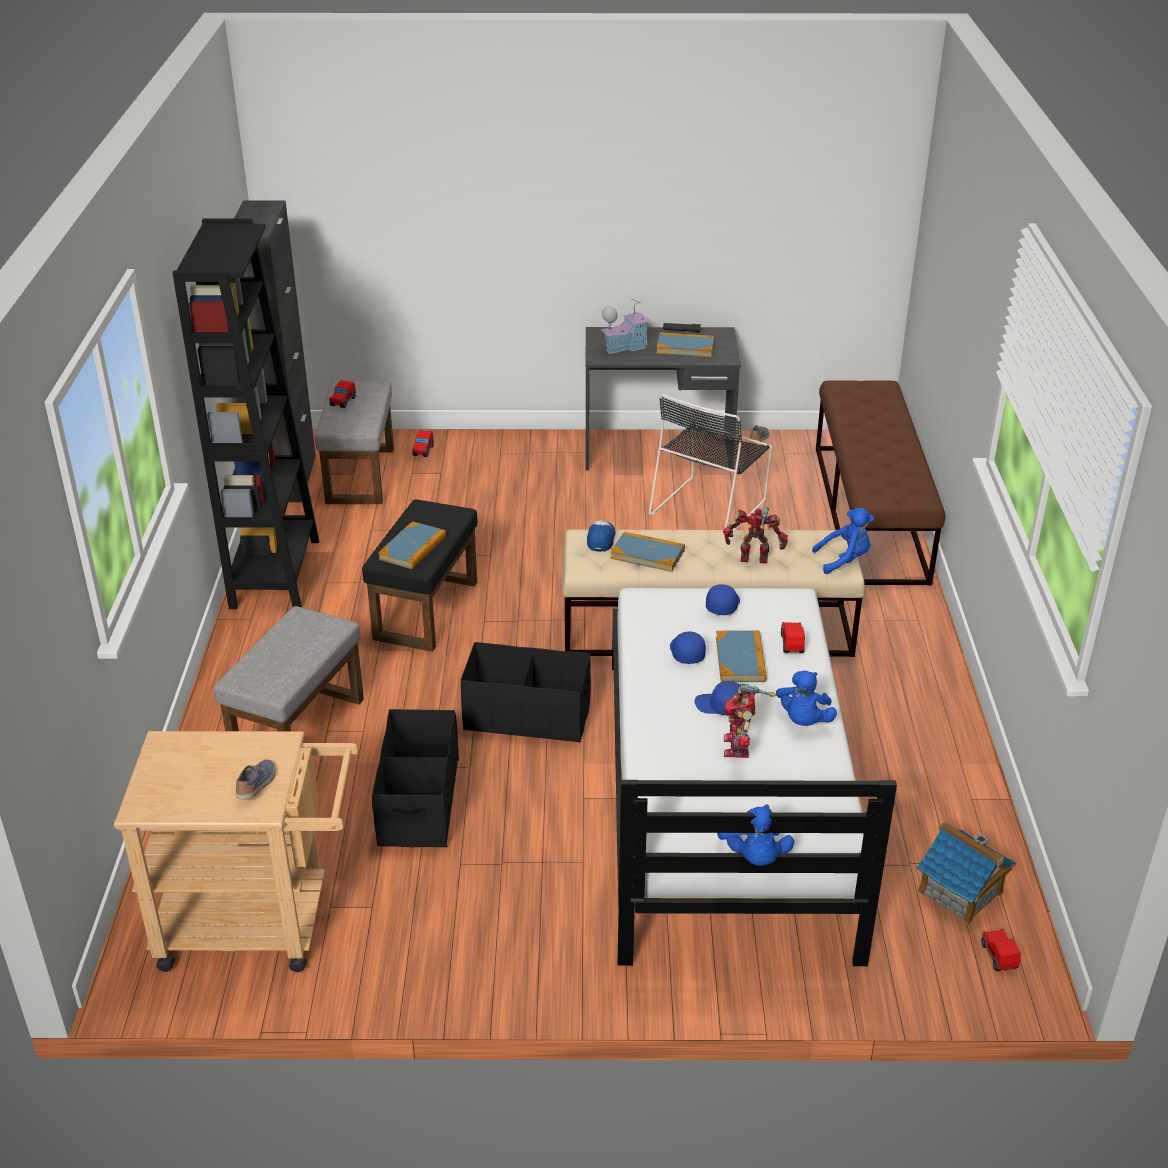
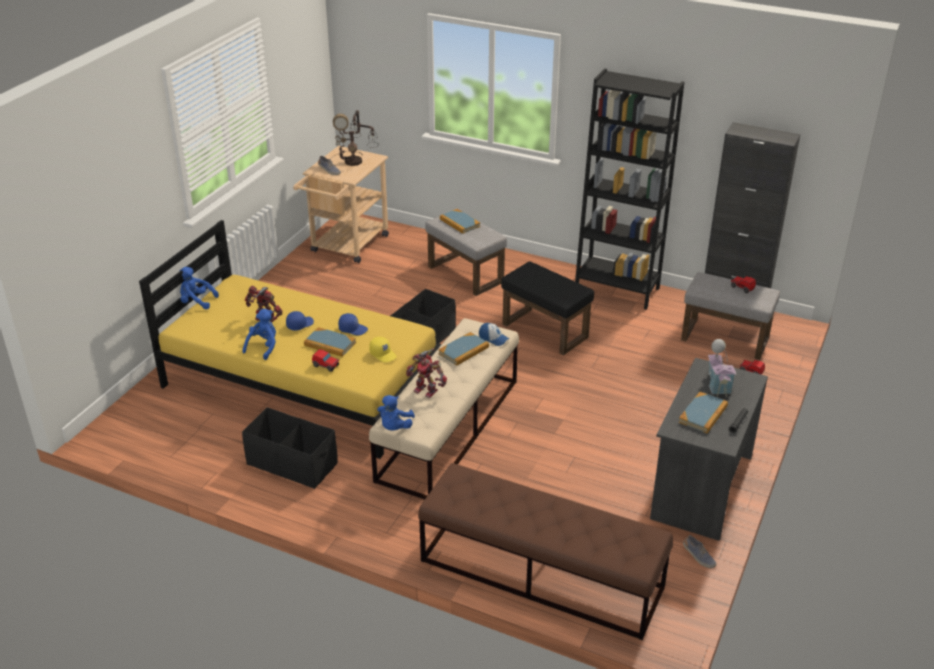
camera: 115 degrees right, 0 degrees up
black storage box [372,709,459,847] -> black storage box moved to [242,407,338,489]
book [378,522,446,569] -> book moved to [440,209,480,234]
white bed [612,587,897,966] -> yellow bed [139,220,442,459]
black chair [649,394,772,530] -> none
blue cap [706,584,740,615] -> yellow cap [369,337,397,363]
toy robot [723,507,788,563] -> toy robot turned 90 degrees clockwise [406,348,447,398]
blue plush toy [776,670,837,726] -> blue plush toy turned 75 degrees clockwise [243,309,276,360]
toy house [917,820,1016,925] -> none
toy car [981,929,1021,971] -> none
none -> table lamp [330,110,379,166]

